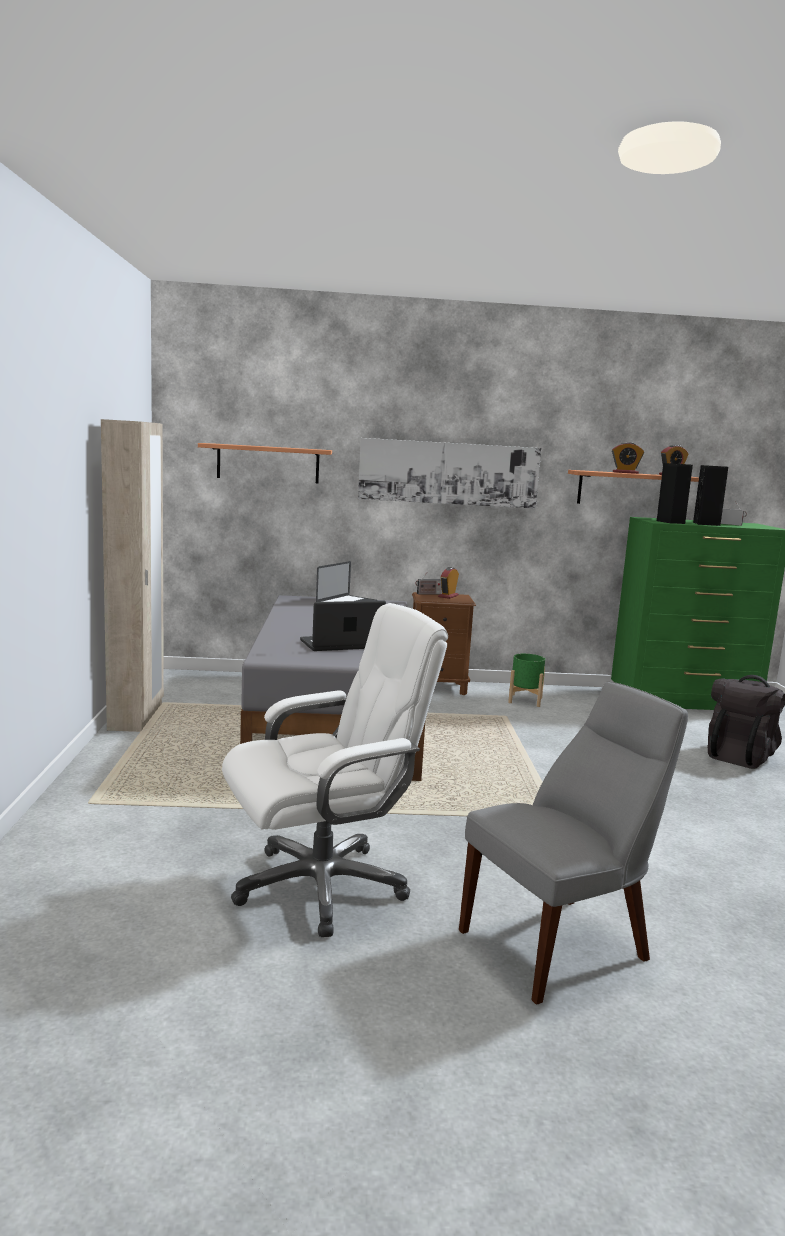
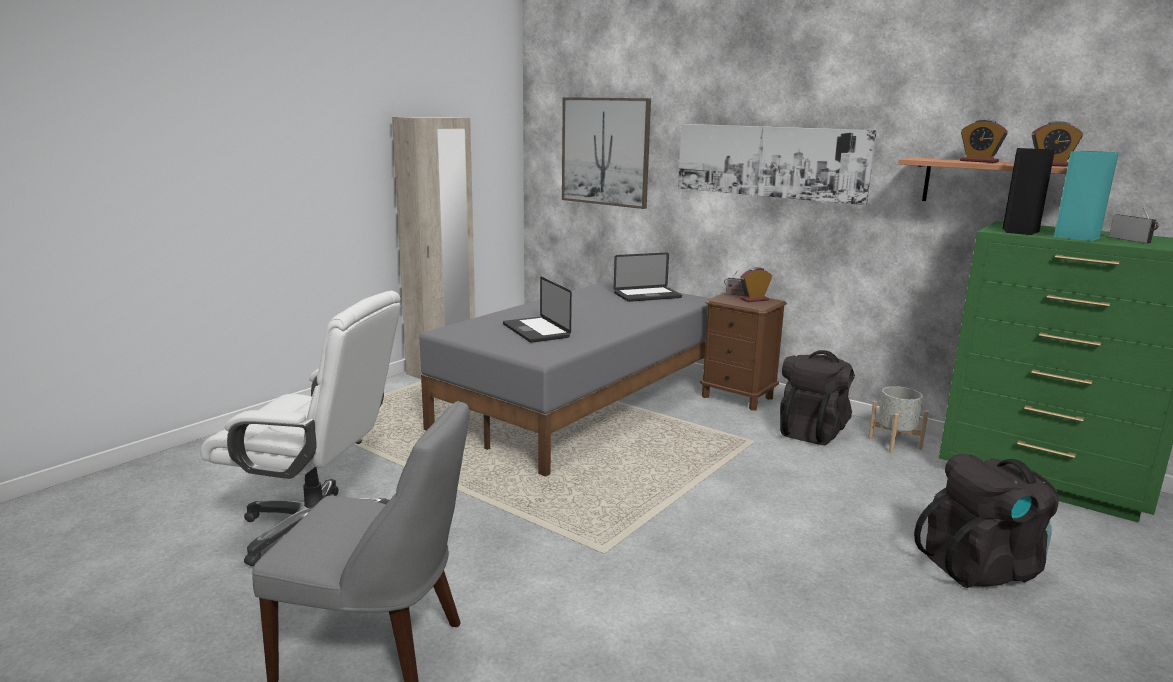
camera: 40 degrees right, 5 degrees up
shelf [198,443,332,483] -> picture [562,97,651,209]
laptop [300,600,386,651] -> laptop turned 135 degrees counterclockwise [503,277,572,343]
green planter [508,654,545,707] -> black backpack [780,350,855,445]
black speaker [693,465,728,526] -> turquoise speaker [1054,151,1119,241]
none -> grey planter [868,386,929,453]

